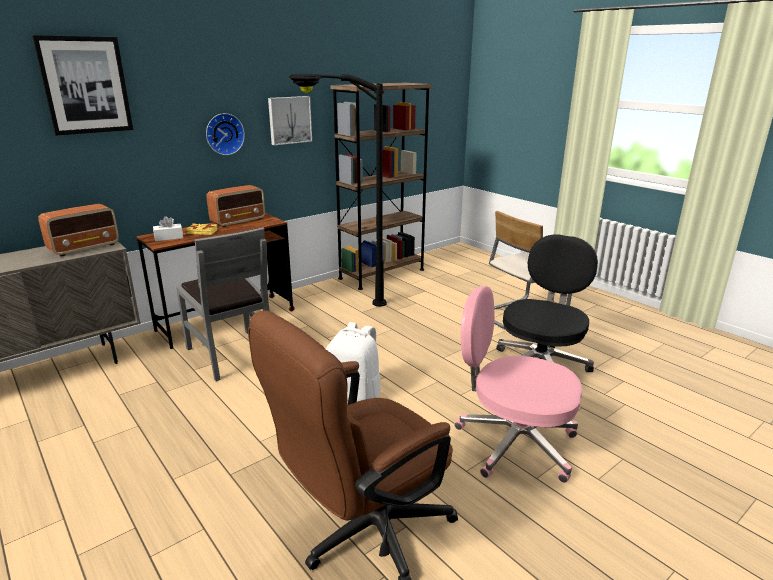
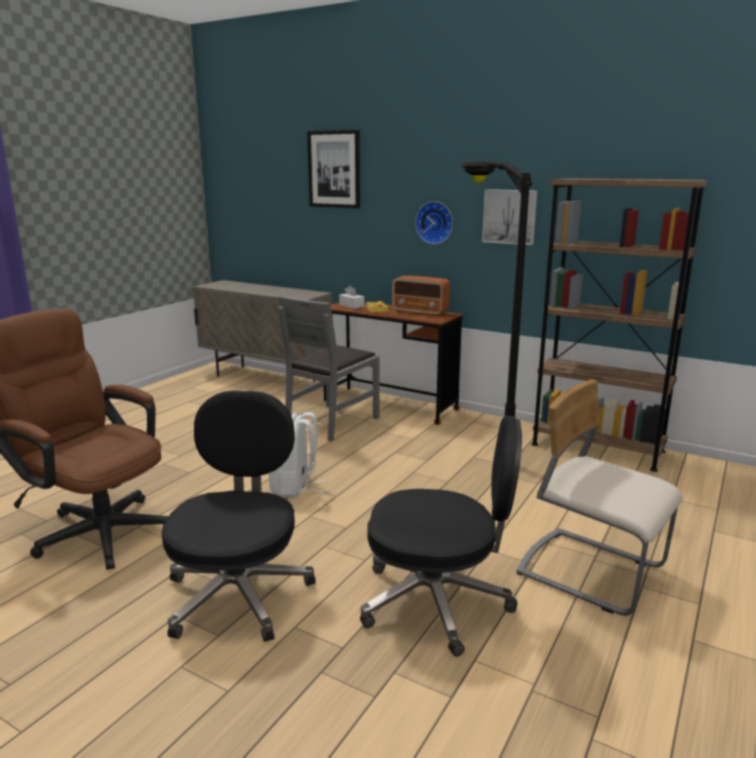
camera: 70 degrees right, 5 degrees down
radio [38,204,119,257] -> none
pink office chair [454,286,582,483] -> black office chair [162,390,316,642]

